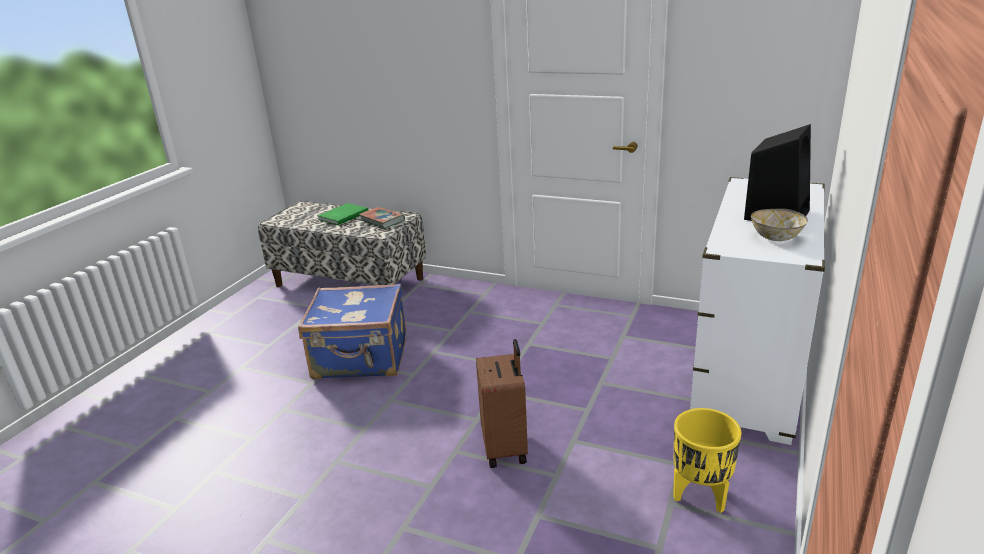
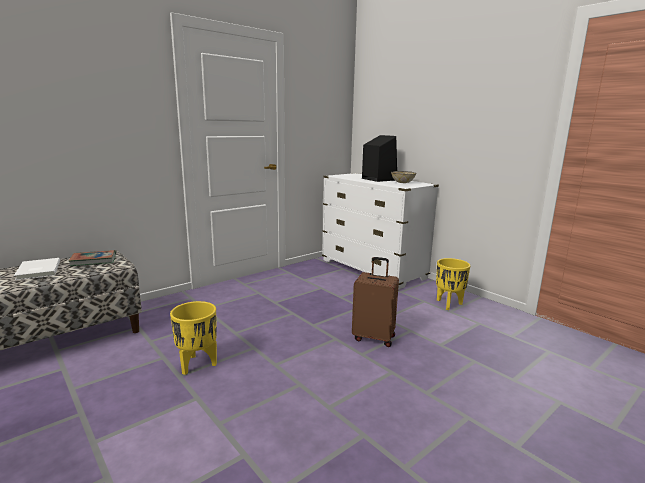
camera: 65 degrees left, 10 degrees down
blue suitcase [298,284,407,379] -> yellow planter [170,301,217,375]
green book [318,203,368,225] -> white book [14,258,60,280]

